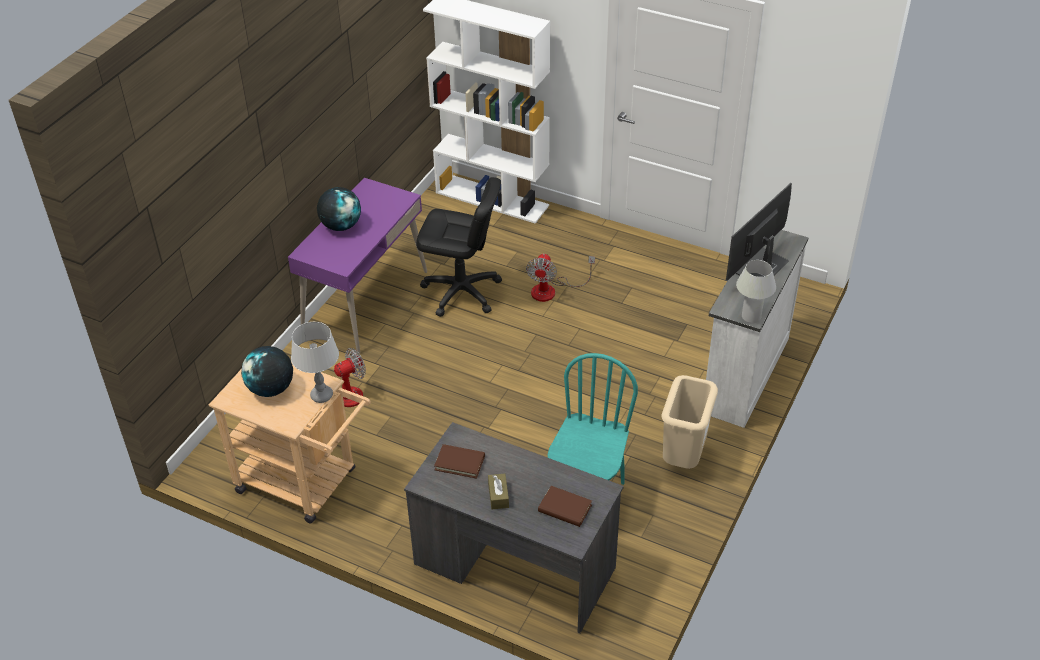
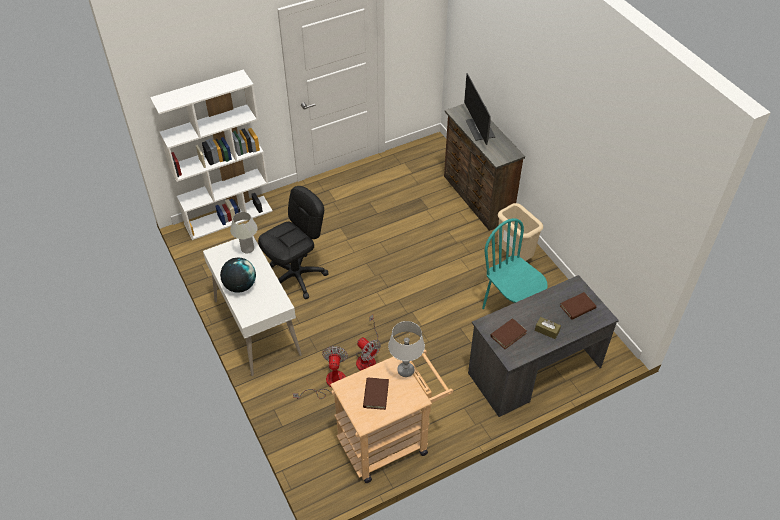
camera: 55 degrees left, 5 degrees up
globe [241,346,293,397] -> brown book [363,378,389,410]
purple desk [288,178,427,354] -> white desk [203,236,302,376]
fan [526,254,595,302] -> fan moved to [356,315,381,371]
white dresser [706,230,808,428] -> brown dresser [444,103,525,231]
white table lamp [736,260,776,323] -> white table lamp moved to [230,212,258,254]

